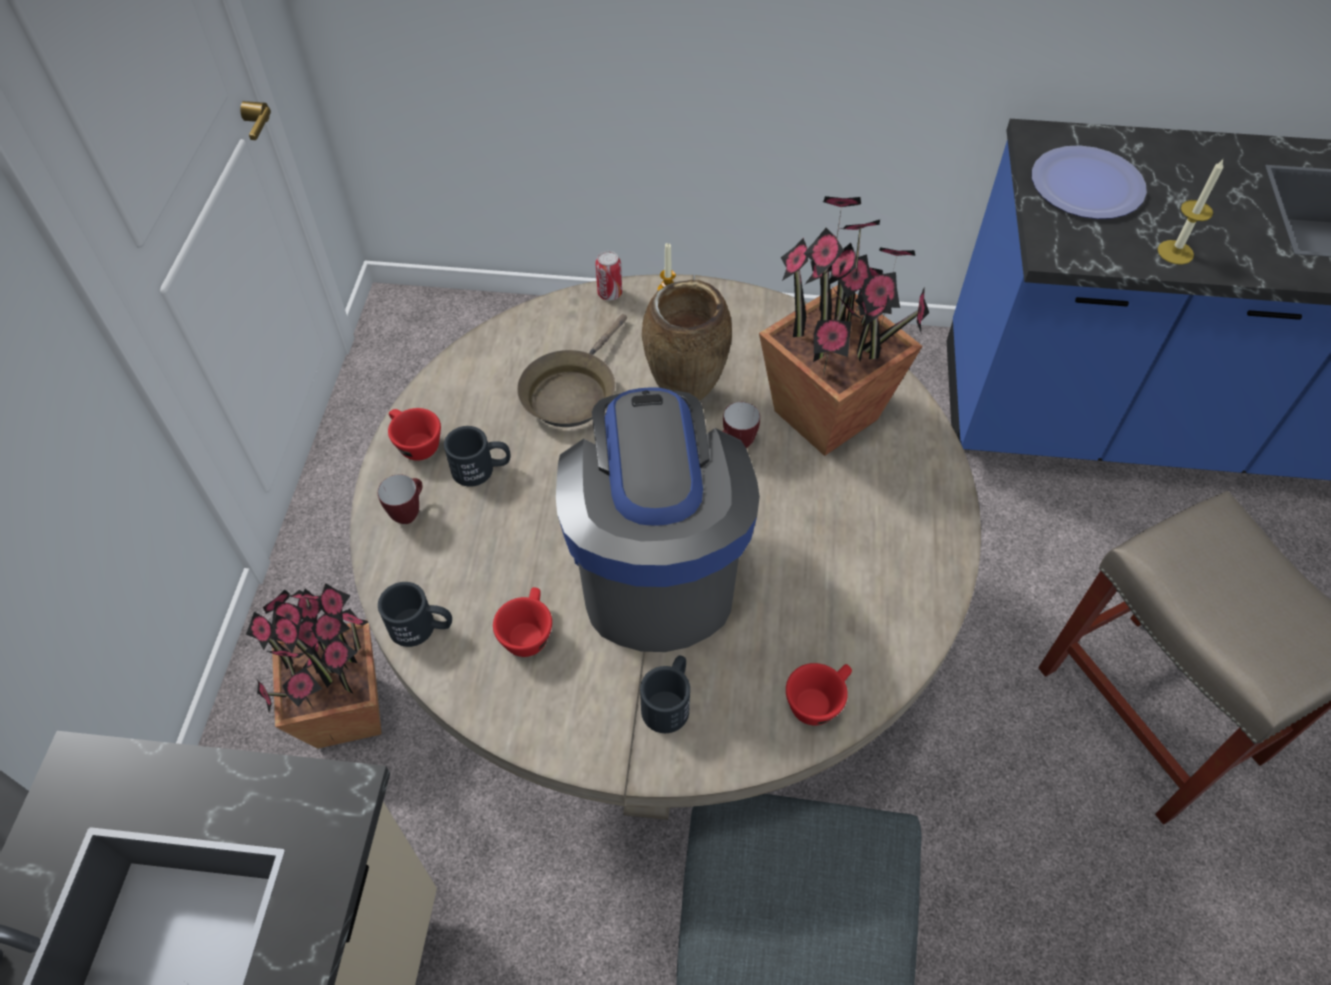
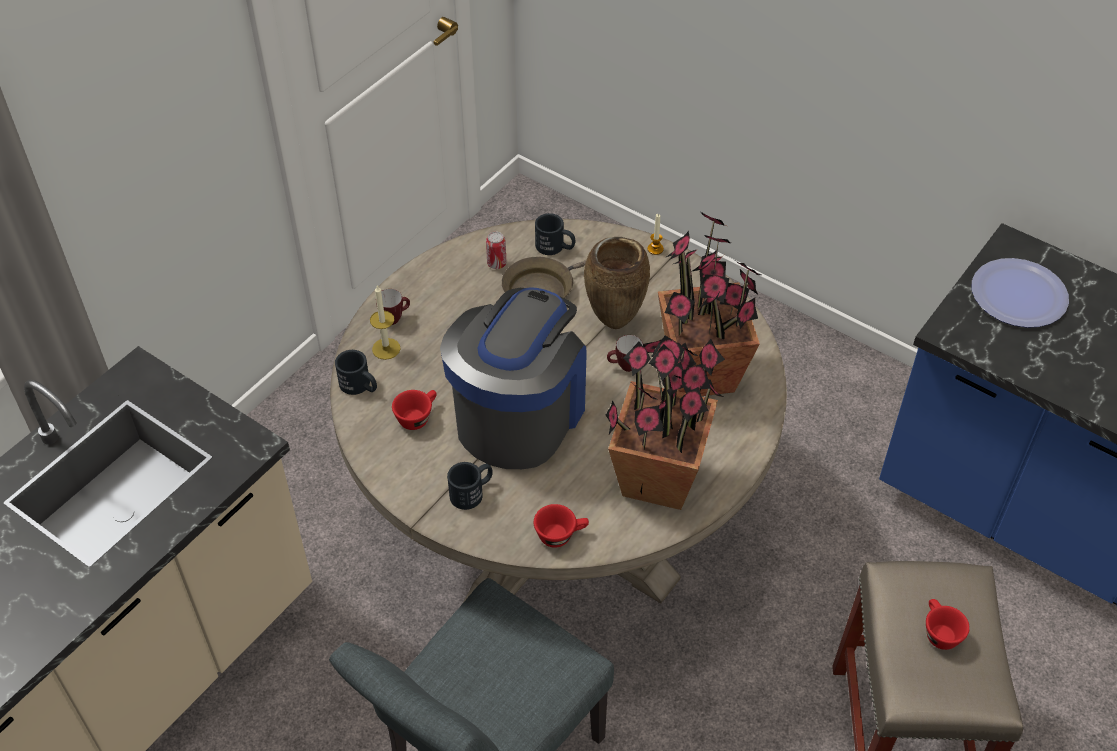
camera: 30 degrees right, 5 degrees down
potted plant [246,583,382,749] -> potted plant moved to [606,336,725,510]
red cup [388,408,441,461] -> red cup moved to [926,599,970,650]
black mug [444,426,511,487] -> black mug moved to [535,213,575,255]
can [595,251,622,300] -> can moved to [486,232,506,269]
candle [1158,158,1224,265] -> candle moved to [370,286,400,360]

